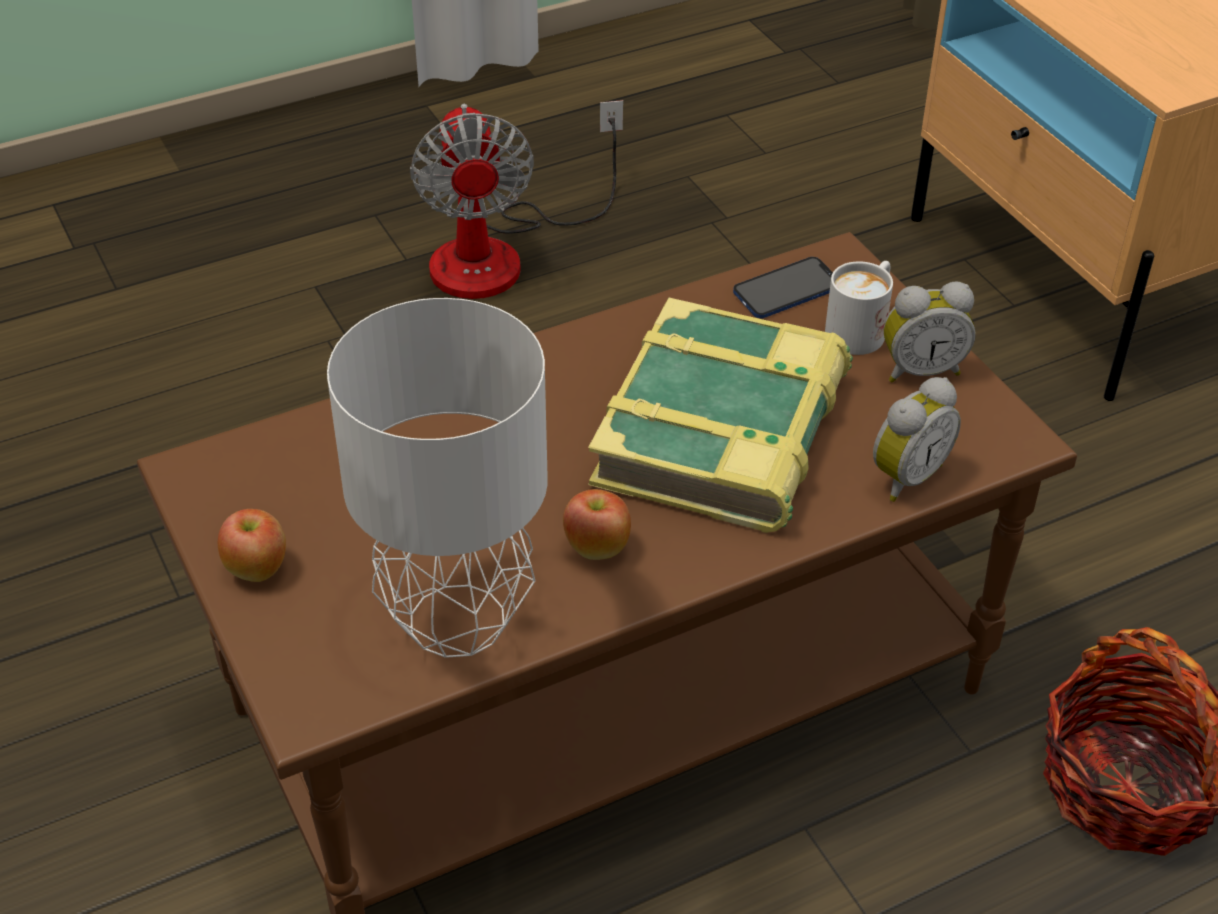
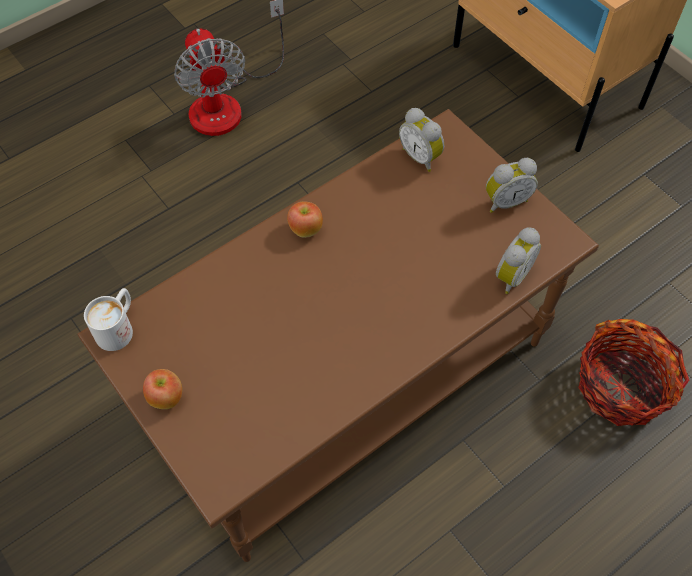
camera: 10 degrees left, 15 degrees up
grey table lamp [327,298,548,658] -> none
apple [563,489,631,560] -> apple moved to [287,201,323,238]
book [588,298,853,533] -> none
phone [733,257,833,318] -> alarm clock [399,108,444,172]
white mug [825,261,893,355] -> white mug moved to [84,288,133,351]

